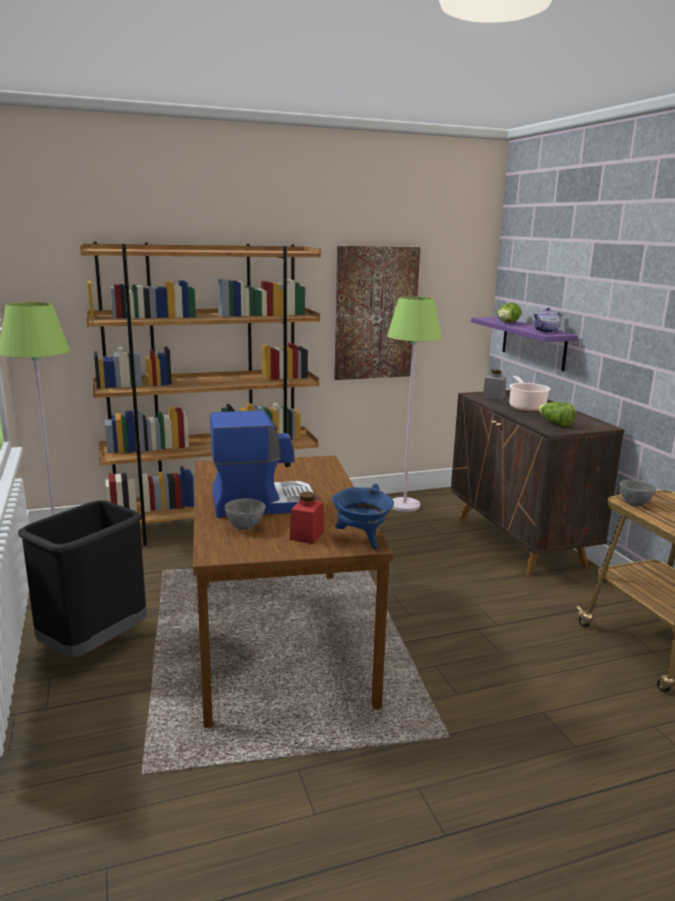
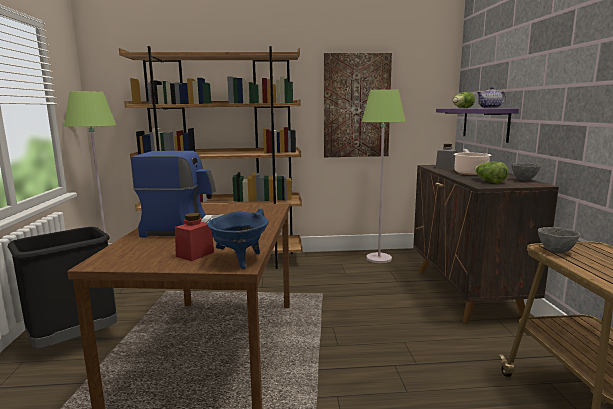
camera: 15 degrees right, 5 degrees down
grey bowl [225,498,265,530] -> grey bowl moved to [511,163,541,180]

